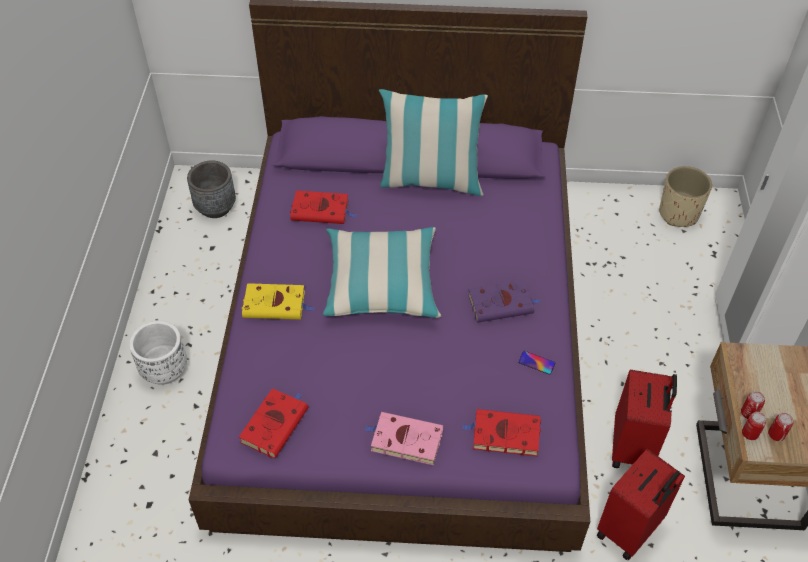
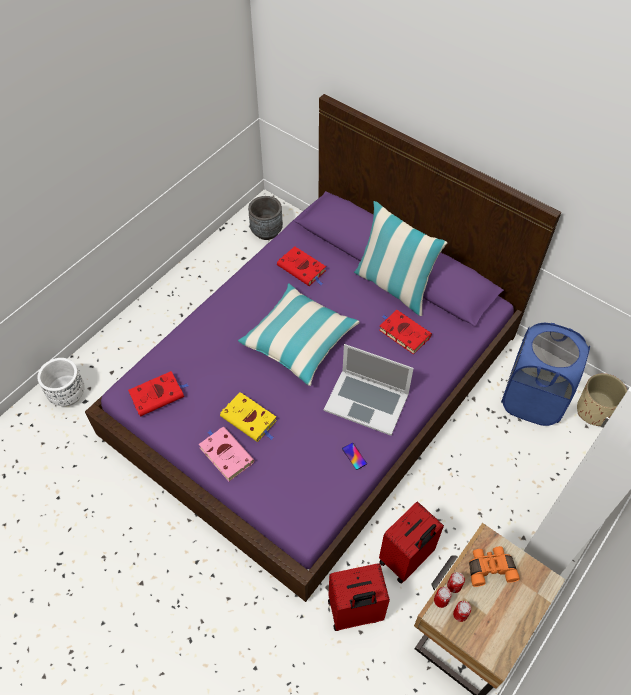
camera: 35 degrees right, 5 degrees up
white planter [129,321,187,385] -> white planter moved to [37,358,85,406]
yellow book [242,283,314,320] -> yellow book moved to [220,392,277,442]
red book [462,409,541,456] -> red book moved to [379,310,432,354]
purple book [468,280,541,323] -> laptop [324,344,414,436]
none -> orange binoculars [469,546,520,587]
none -> blue laundry basket [501,323,590,426]

